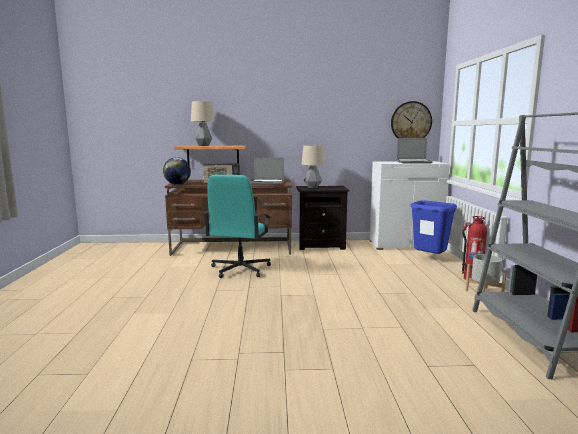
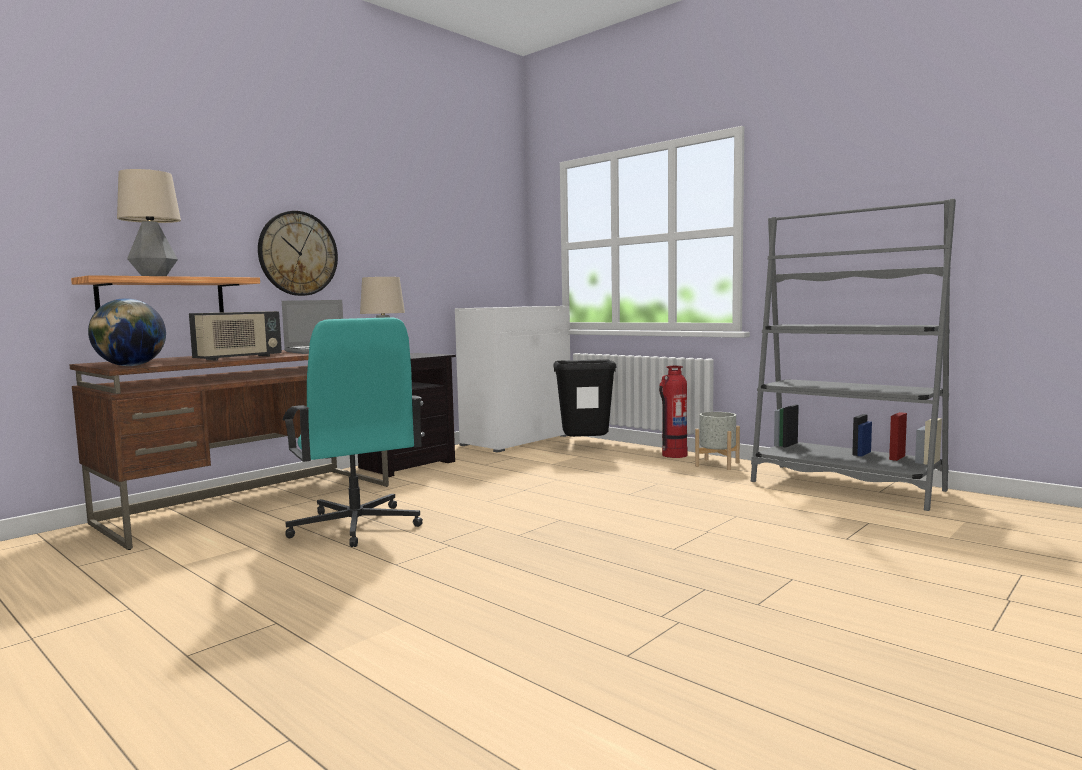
camera: 45 degrees left, 5 degrees down
wall clock [391,101,432,139] -> wall clock moved to [258,211,338,296]
laptop [397,138,433,163] -> none
blue trash can [410,200,457,254] -> black trash can [553,359,617,437]

